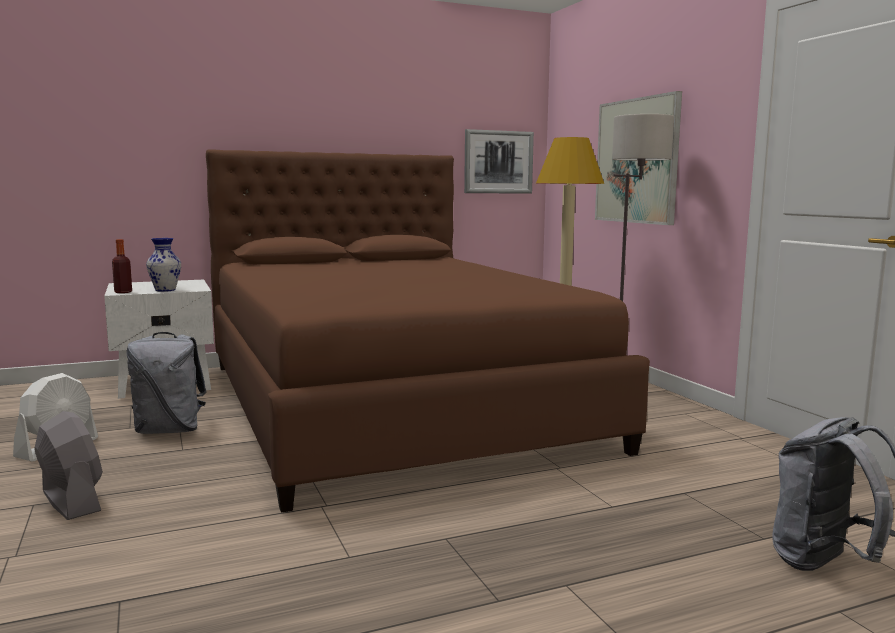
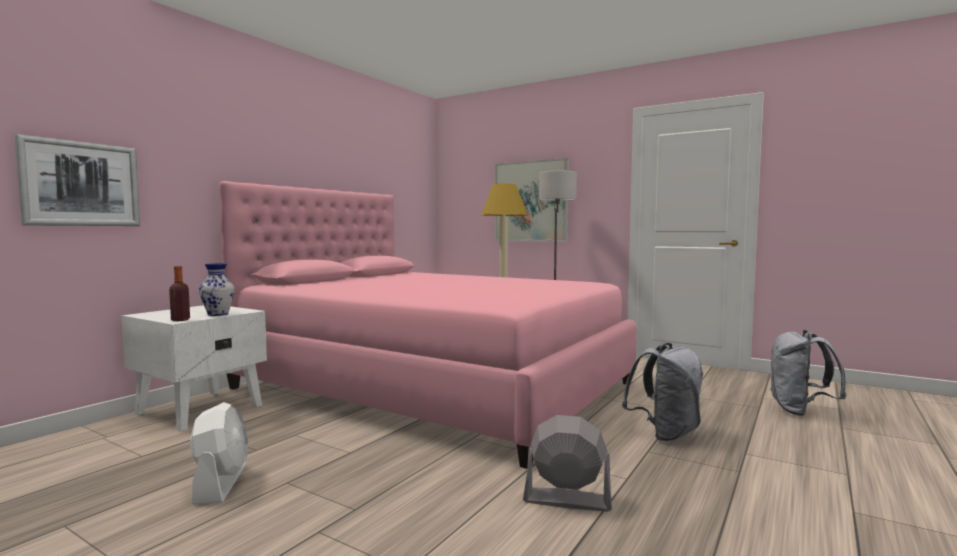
camera: 35 degrees left, 5 degrees down
grey fan [35,411,103,520] -> grey fan moved to [523,415,612,512]
grey backpack [126,332,207,434] -> grey backpack moved to [622,343,703,441]
brown bed [206,149,650,513] -> pink bed [219,181,637,469]
picture [464,129,534,193] -> picture moved to [15,134,140,226]

